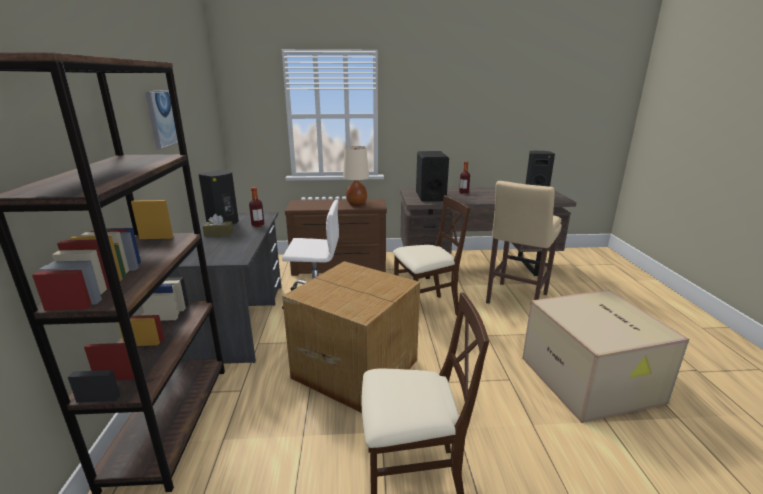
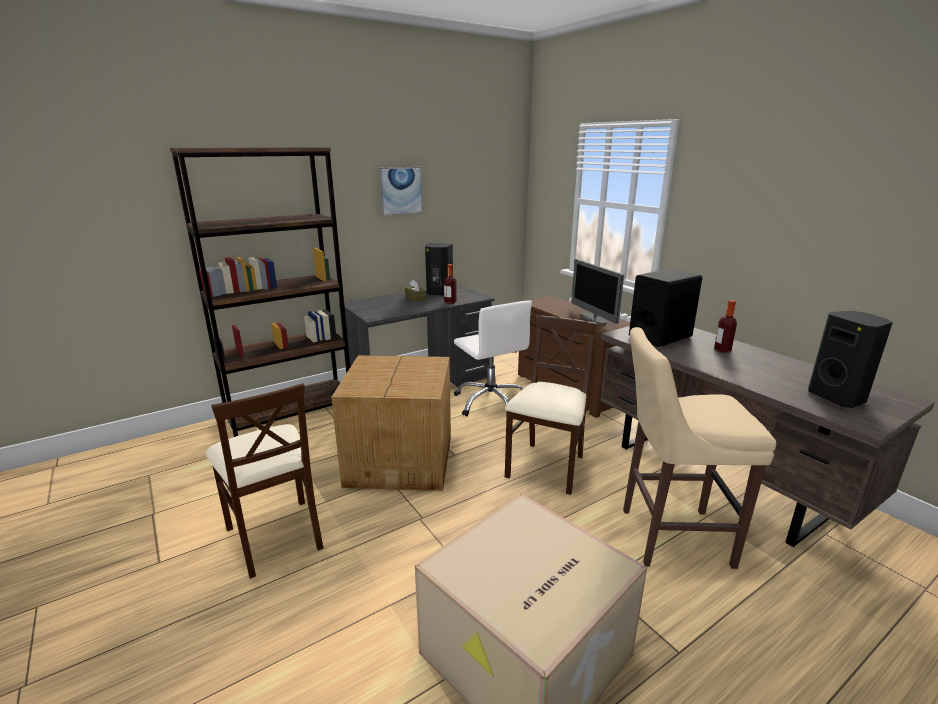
camera: 60 degrees right, 0 degrees up
beige table lamp [343,146,369,206] -> monitor [571,259,624,325]
beige chair [393,196,470,316] -> beige chair turned 105 degrees counterclockwise [505,315,597,495]

